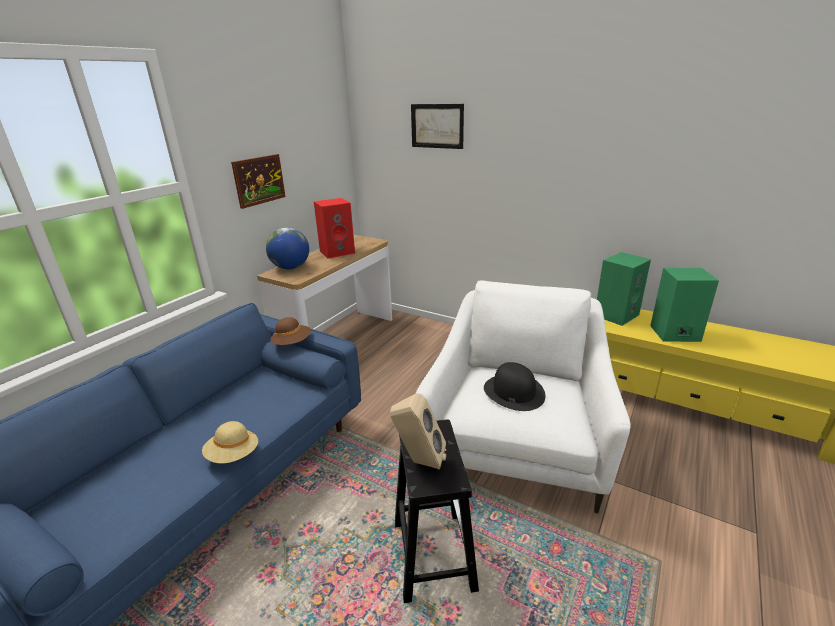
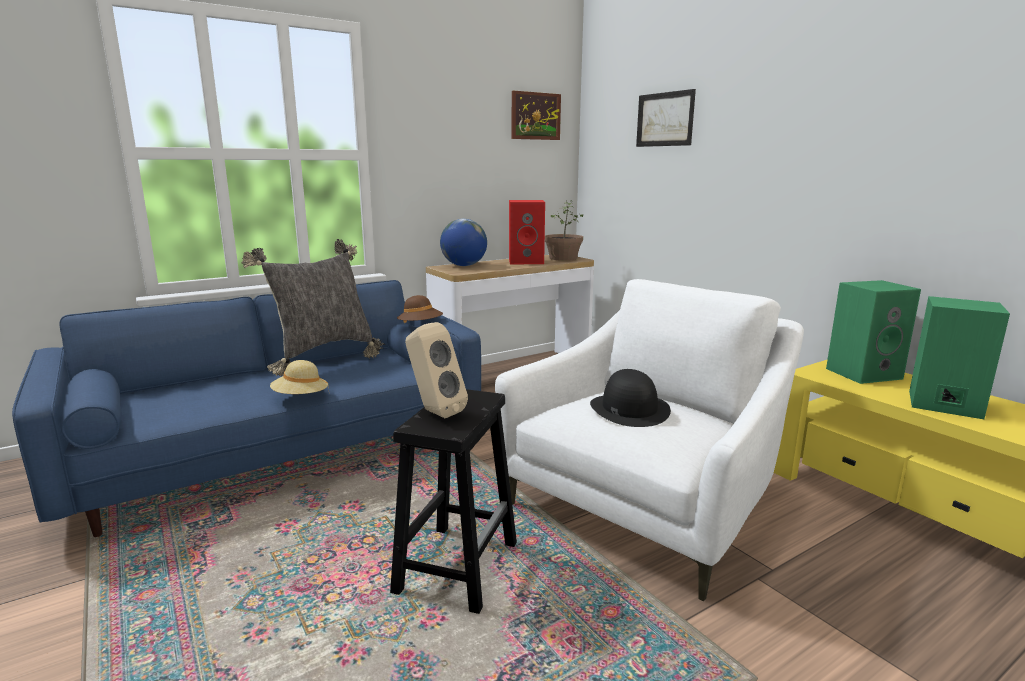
camera: 25 degrees right, 10 degrees down
picture [231,154,286,209] -> picture moved to [512,91,561,140]
none -> pillow [242,239,385,376]
none -> potted plant [545,201,583,261]

